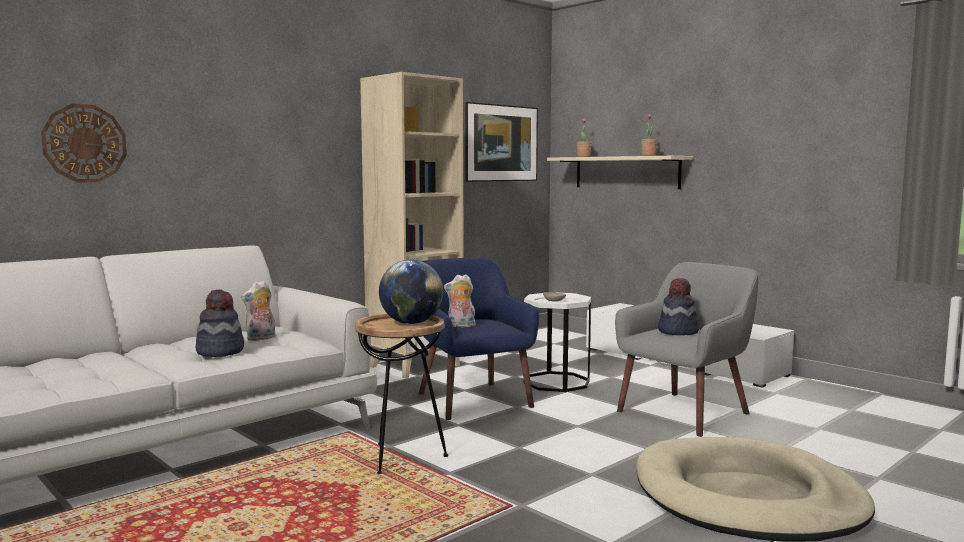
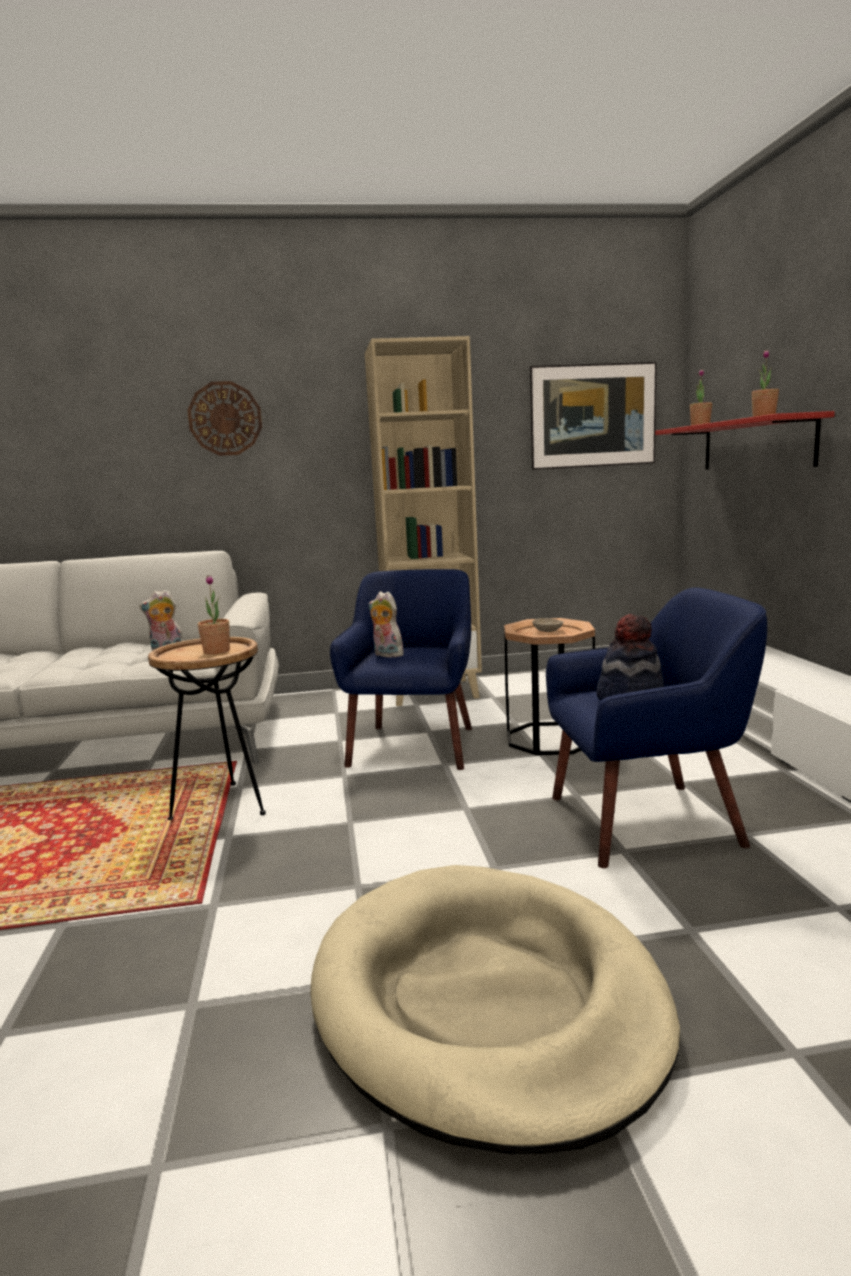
camera: 35 degrees right, 5 degrees up
wall clock [41,104,127,182] -> wall clock moved to [187,381,262,456]
hat [196,289,244,357] -> none
globe [379,260,443,324] -> potted plant [198,575,230,655]
white side table [523,292,591,392] -> brown side table [504,618,595,755]
beige shelf [547,156,693,189] -> red shelf [655,411,835,470]
grey armchair [615,262,758,437] -> blue armchair [546,588,767,868]

